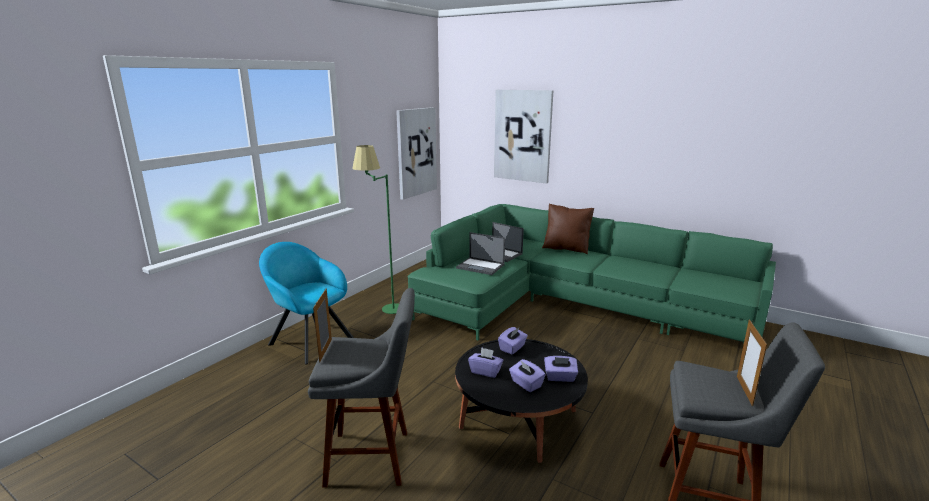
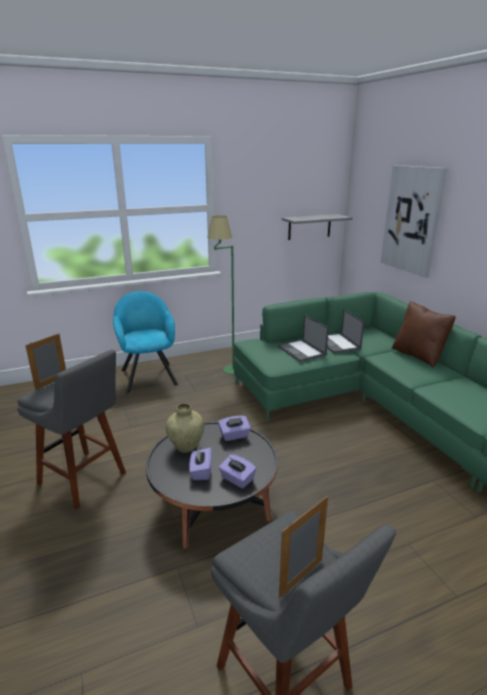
camera: 35 degrees right, 5 degrees up
picture [396,107,437,200] -> grey shelf [282,214,352,240]
purple tissue box [468,347,503,378] -> beige vase [166,403,204,453]

